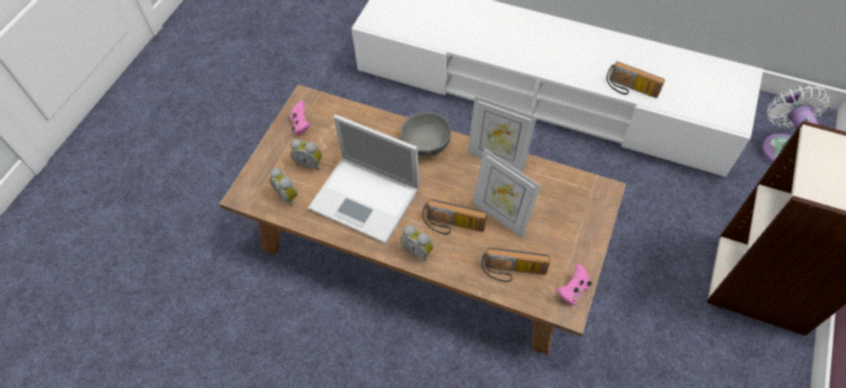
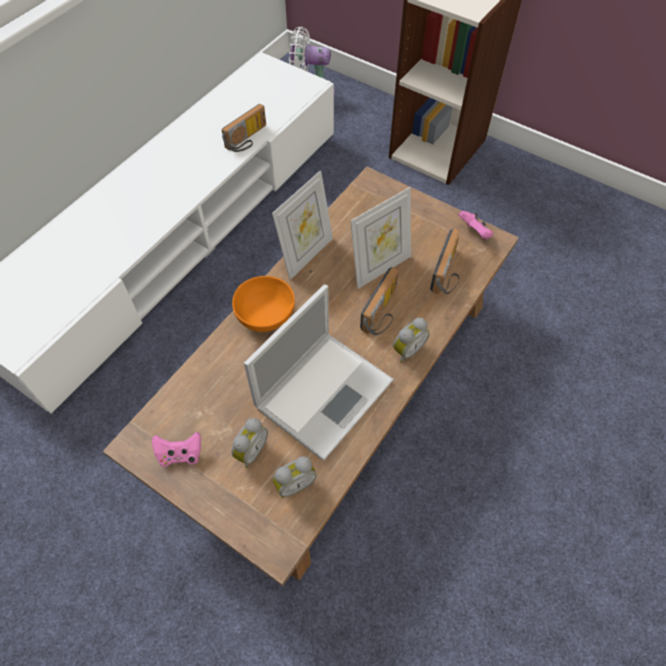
camera: 80 degrees left, 0 degrees up
grey bowl [401,112,451,157] -> orange bowl [232,276,295,332]

